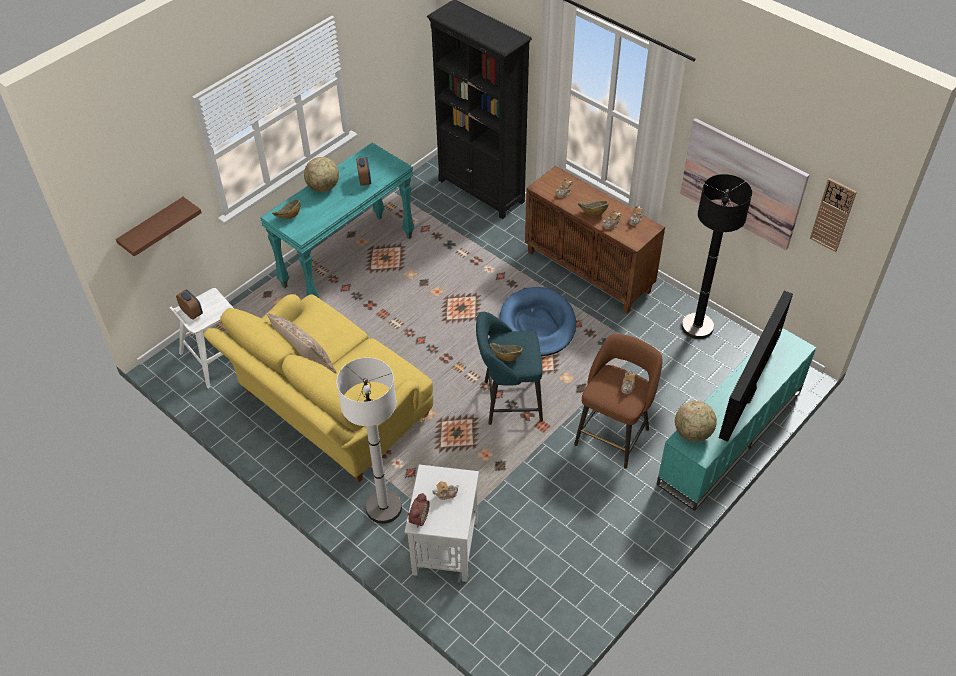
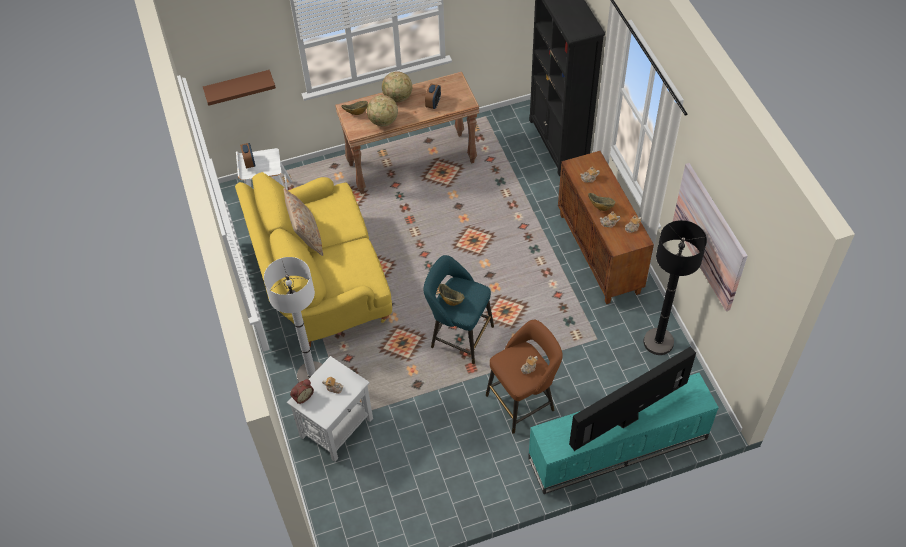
camera: 30 degrees right, 5 degrees up
turquoise console table [260,143,414,298] -> brown console table [335,72,479,194]
blue dog bed [499,287,576,356] -> none
globe [675,401,717,442] -> globe moved to [367,95,398,126]
wall clock [810,178,857,252] -> none

